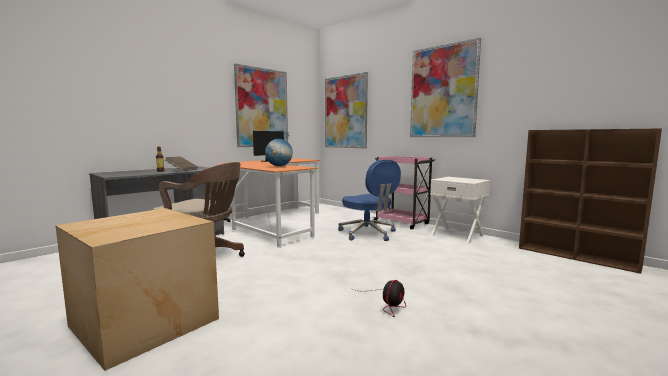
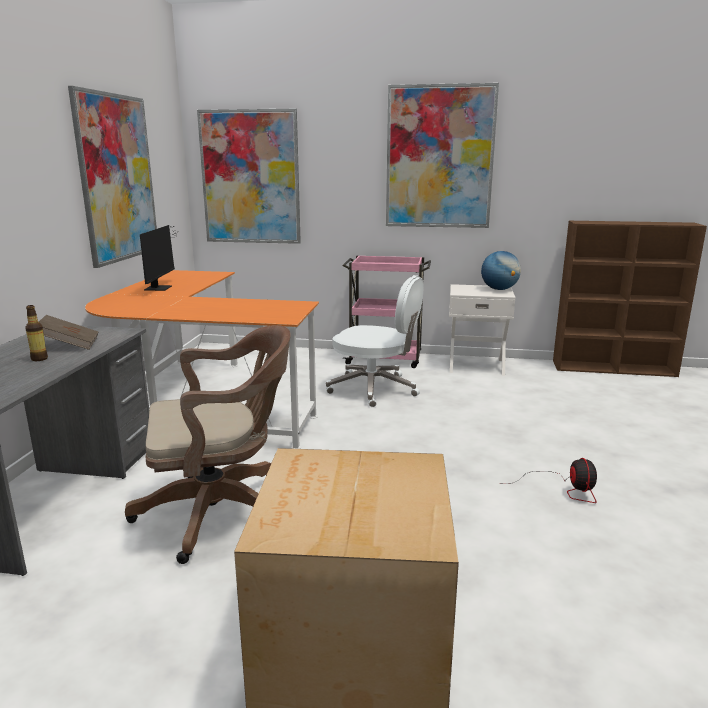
camera: 35 degrees left, 10 degrees up
globe [265,139,293,166] -> globe moved to [481,251,521,290]
blue office chair [338,160,401,241] -> white office chair [326,275,424,407]

